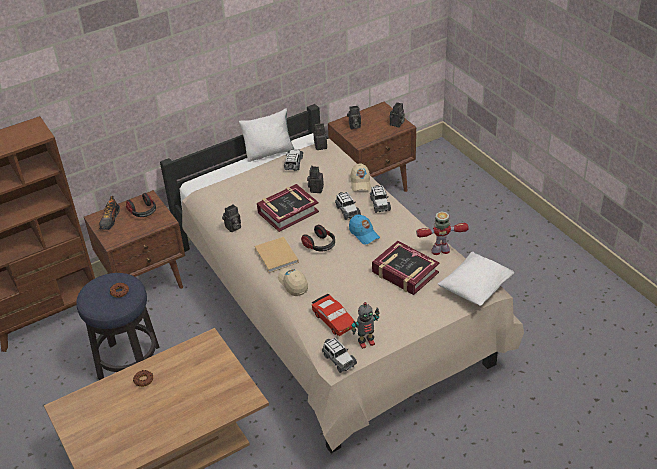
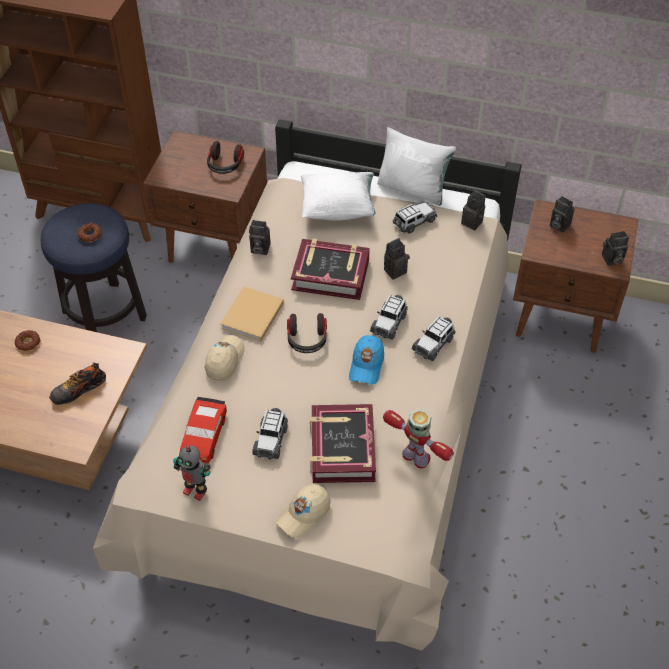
camera: 45 degrees right, 10 degrees up
shoe [99,196,120,230] -> shoe moved to [49,362,106,405]
toy car [322,338,357,373] -> toy car moved to [252,408,288,459]
beige cap [351,164,371,191] -> beige cap moved to [276,484,331,538]
white pillow [438,252,515,306] -> white pillow moved to [301,172,376,221]

